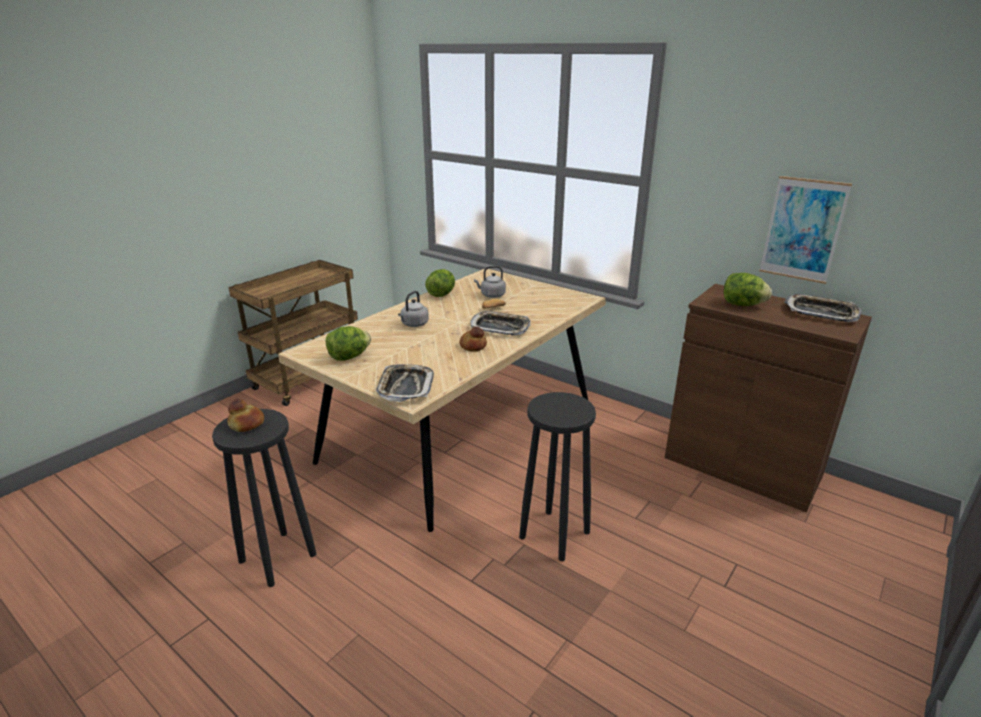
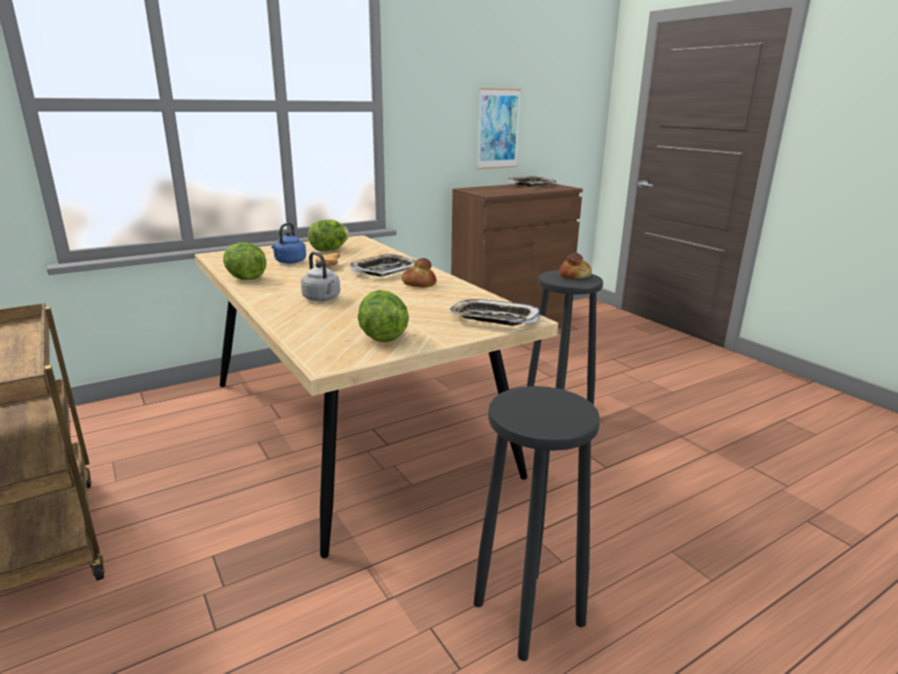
camera: 70 degrees left, 5 degrees down
bread [227,399,264,432] -> bread moved to [559,253,592,279]
grey kettle [474,266,506,298] -> blue kettle [272,222,306,264]
lettuce [724,273,772,306] -> lettuce moved to [308,220,349,251]

